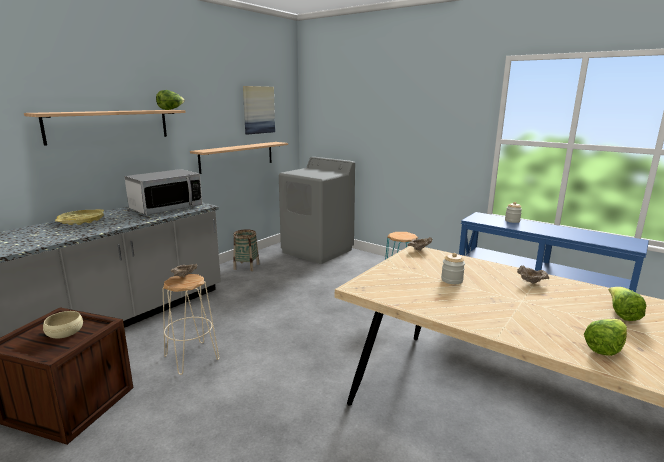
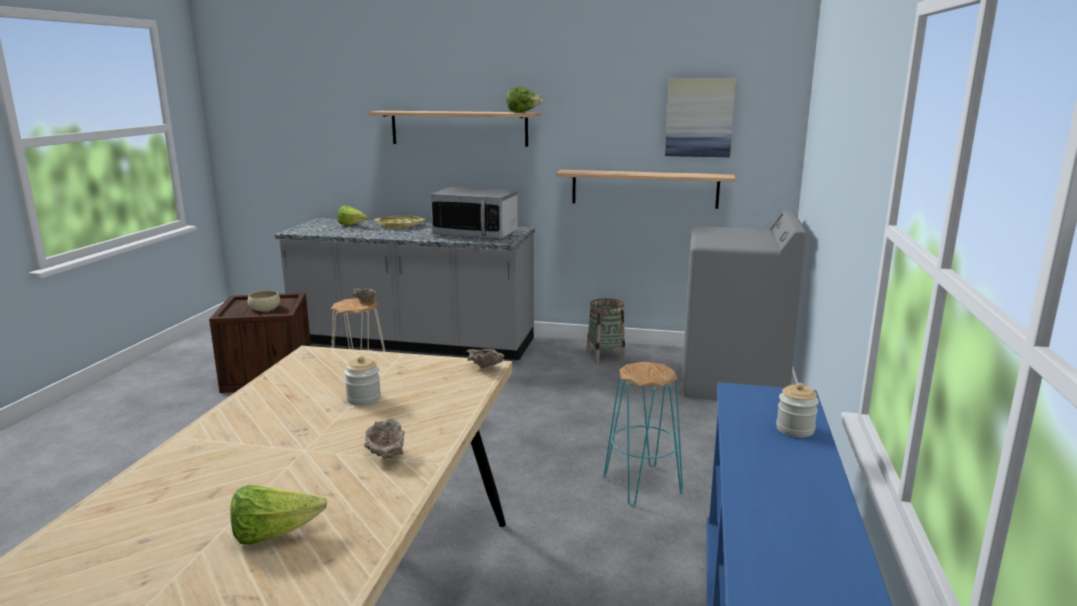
camera: 65 degrees right, 0 degrees up
lettuce [584,319,627,356] -> lettuce moved to [337,205,368,225]

